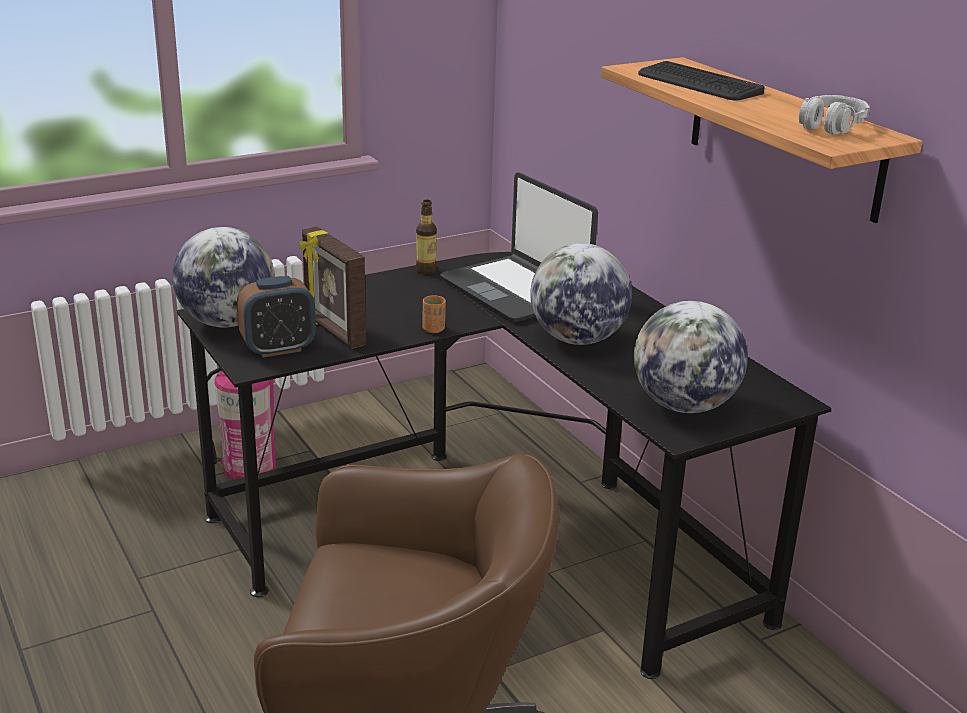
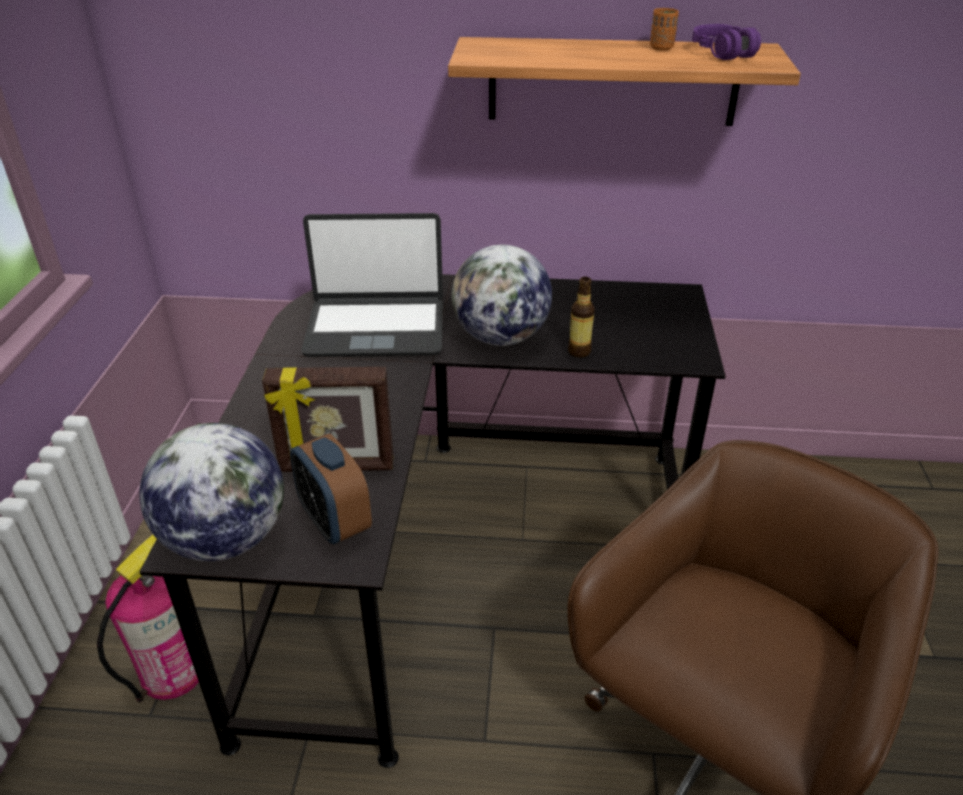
camera: 55 degrees left, 10 degrees up
alarm clock [237,276,316,358] -> alarm clock turned 135 degrees clockwise [290,434,372,544]
bottle [416,200,437,275] -> bottle moved to [568,277,595,357]
orange cup [422,295,446,333] -> orange cup moved to [650,8,679,50]
globe [634,301,748,413] -> none
keyboard [638,61,765,101] -> none
grey headphones [799,95,870,134] -> purple headphones [692,24,761,60]

